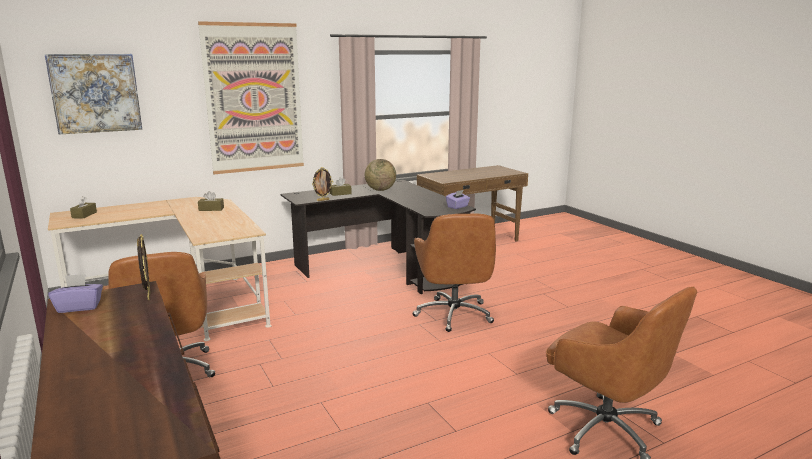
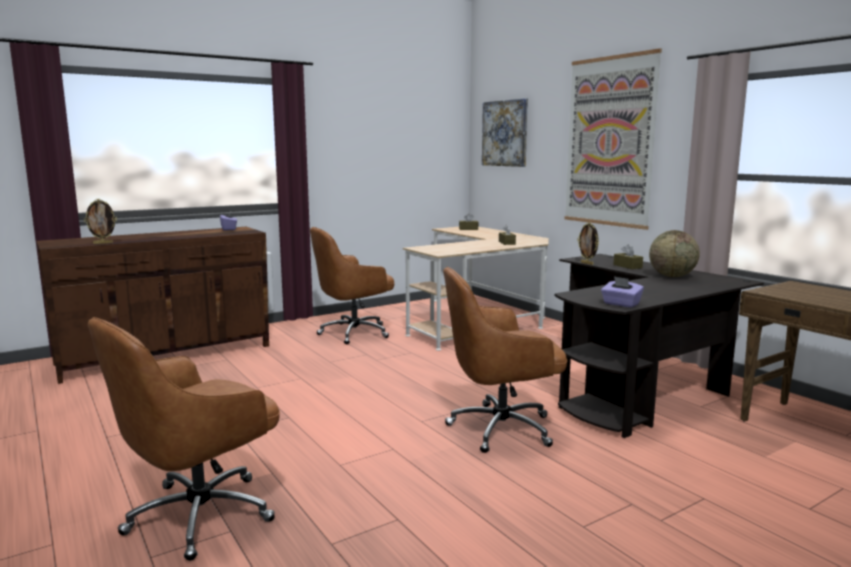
camera: 85 degrees right, 5 degrees down
picture frame [137,235,151,300] -> picture frame moved to [84,199,117,244]

